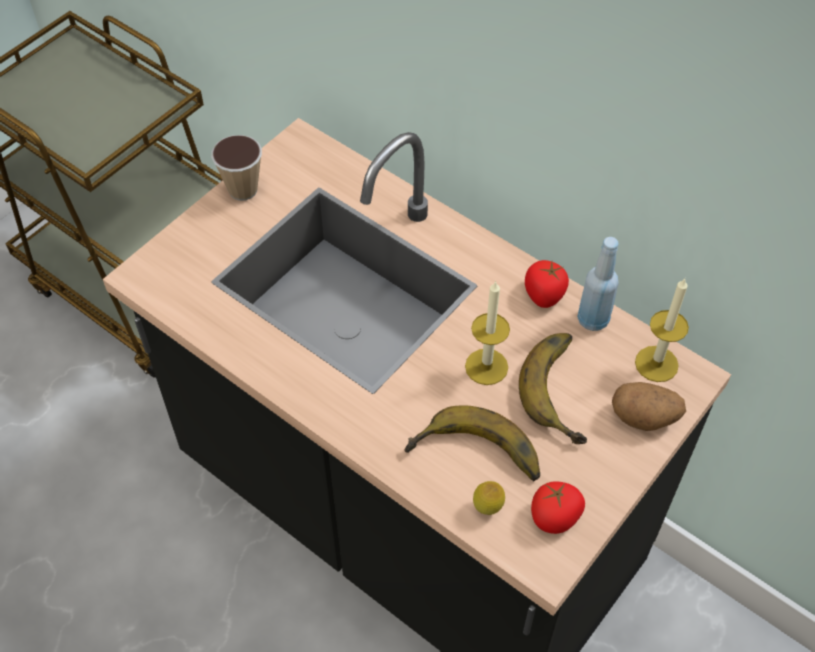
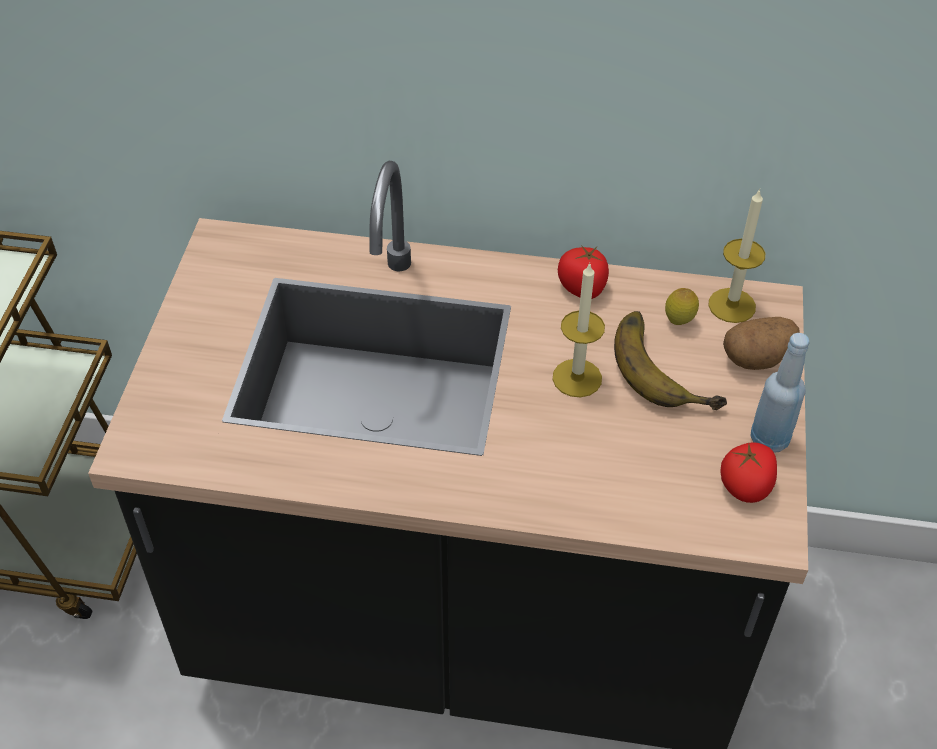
camera: 30 degrees left, 5 degrees down
cup [211,135,262,201] -> none
banana [404,405,540,481] -> none
lemon [473,481,505,515] -> lemon moved to [665,288,699,325]
blue bottle [577,237,619,331] -> blue bottle moved to [750,333,810,453]

